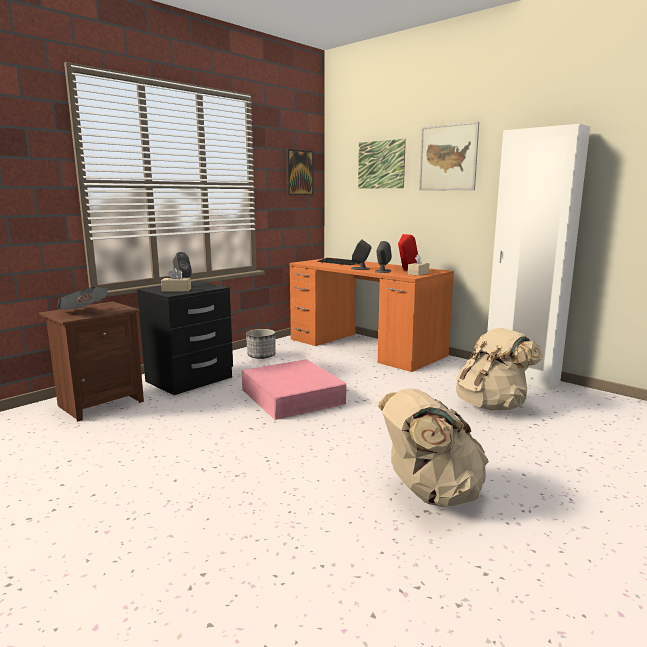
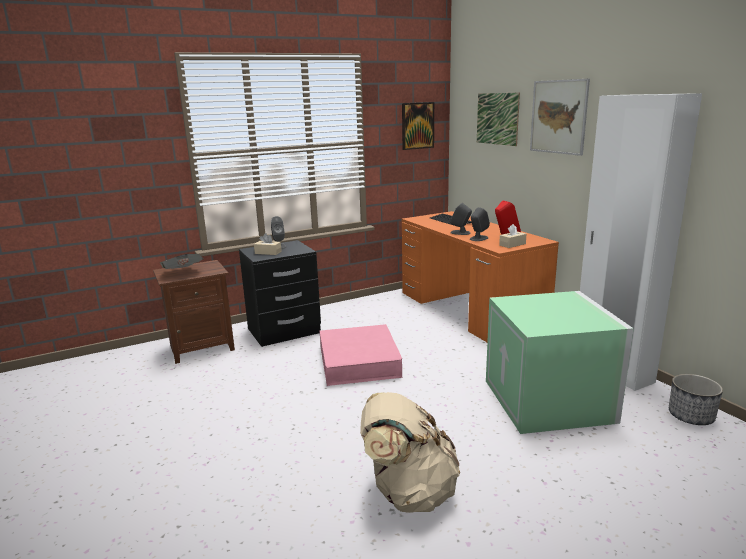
camera: 20 degrees right, 5 degrees up
planter [246,329,276,359] -> planter moved to [669,374,723,425]
beige backpack [456,328,543,411] -> green storage box [486,291,634,434]

